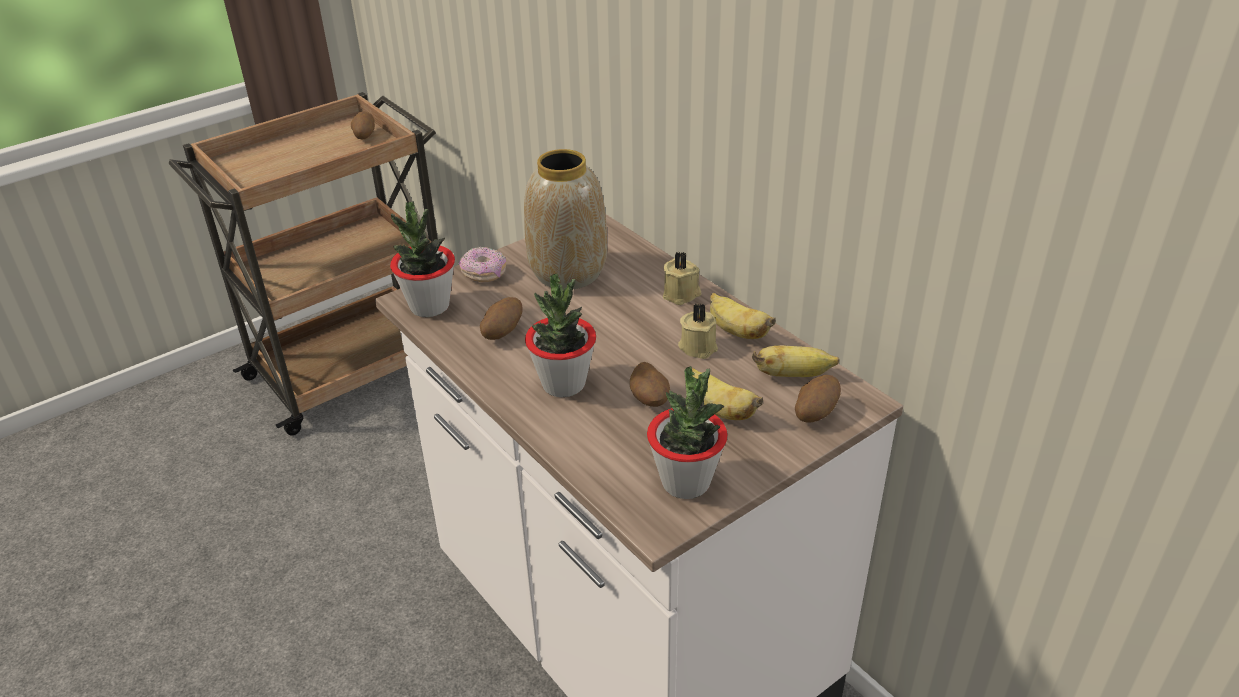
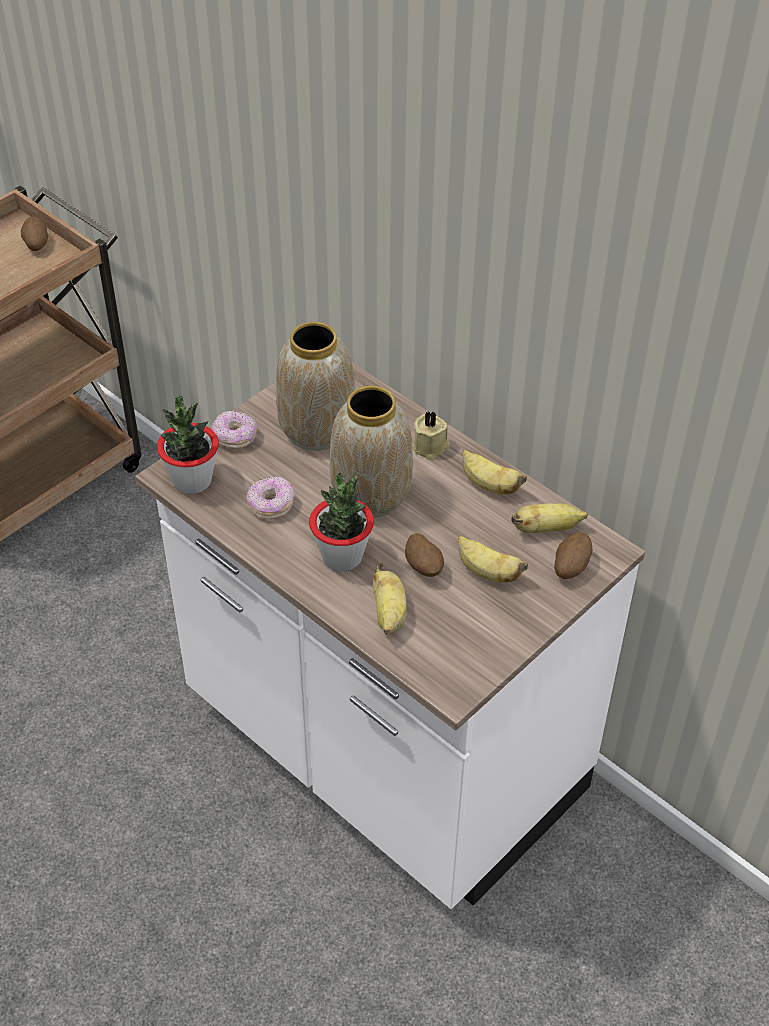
camera: 10 degrees left, 10 degrees up
potato [480,297,522,340] -> donut [247,477,294,520]
potted plant [647,366,728,499] -> none
beige candle [678,303,718,359] -> none
none -> vase [330,386,413,518]
none -> banana [373,562,407,635]

